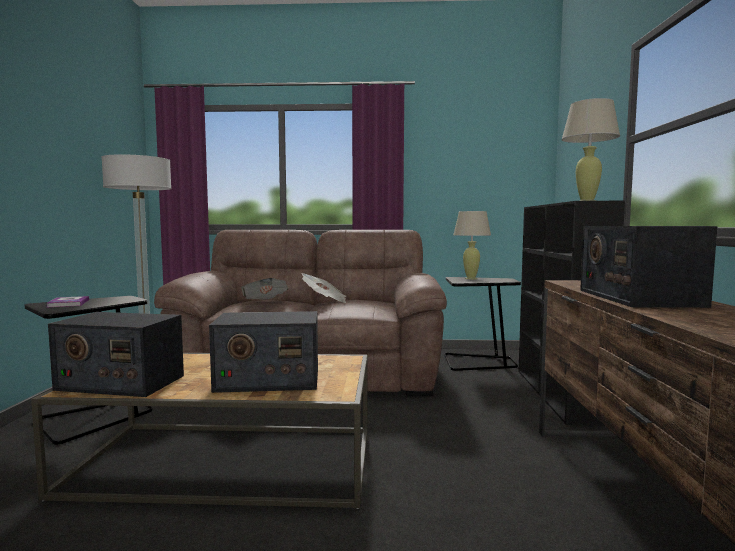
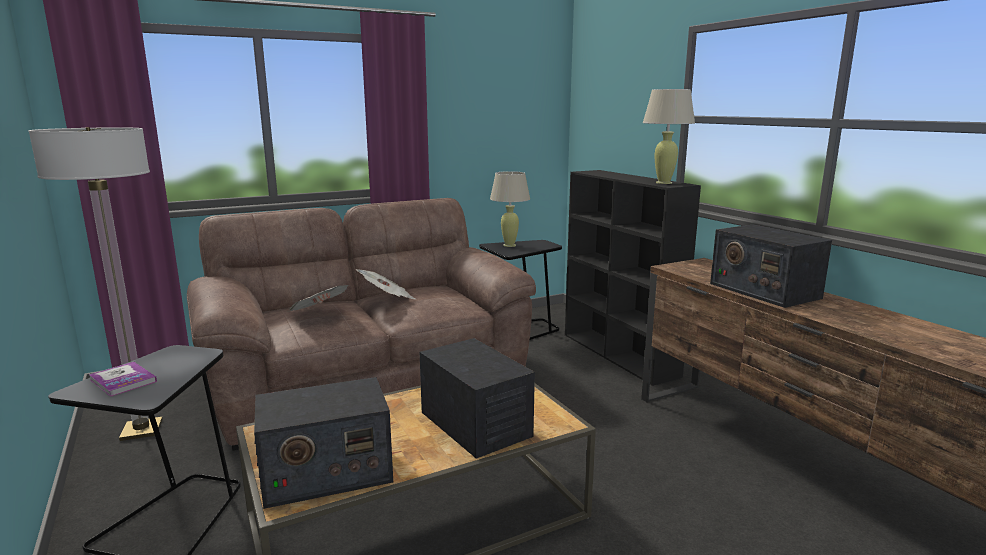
camera: 30 degrees left, 10 degrees up
radio [209,311,318,393] -> radio turned 90 degrees counterclockwise [420,338,535,459]

